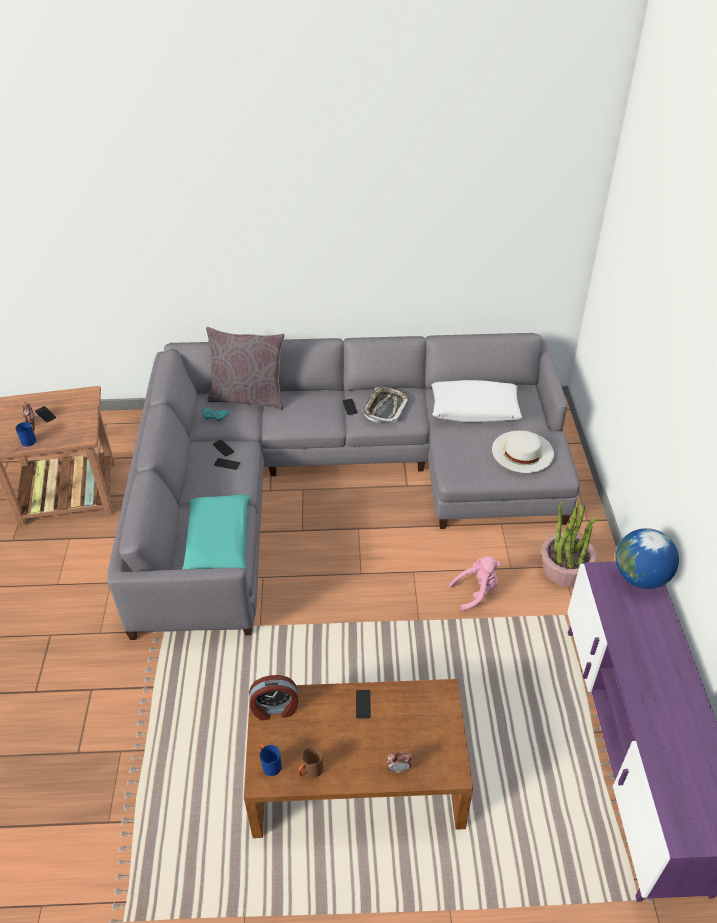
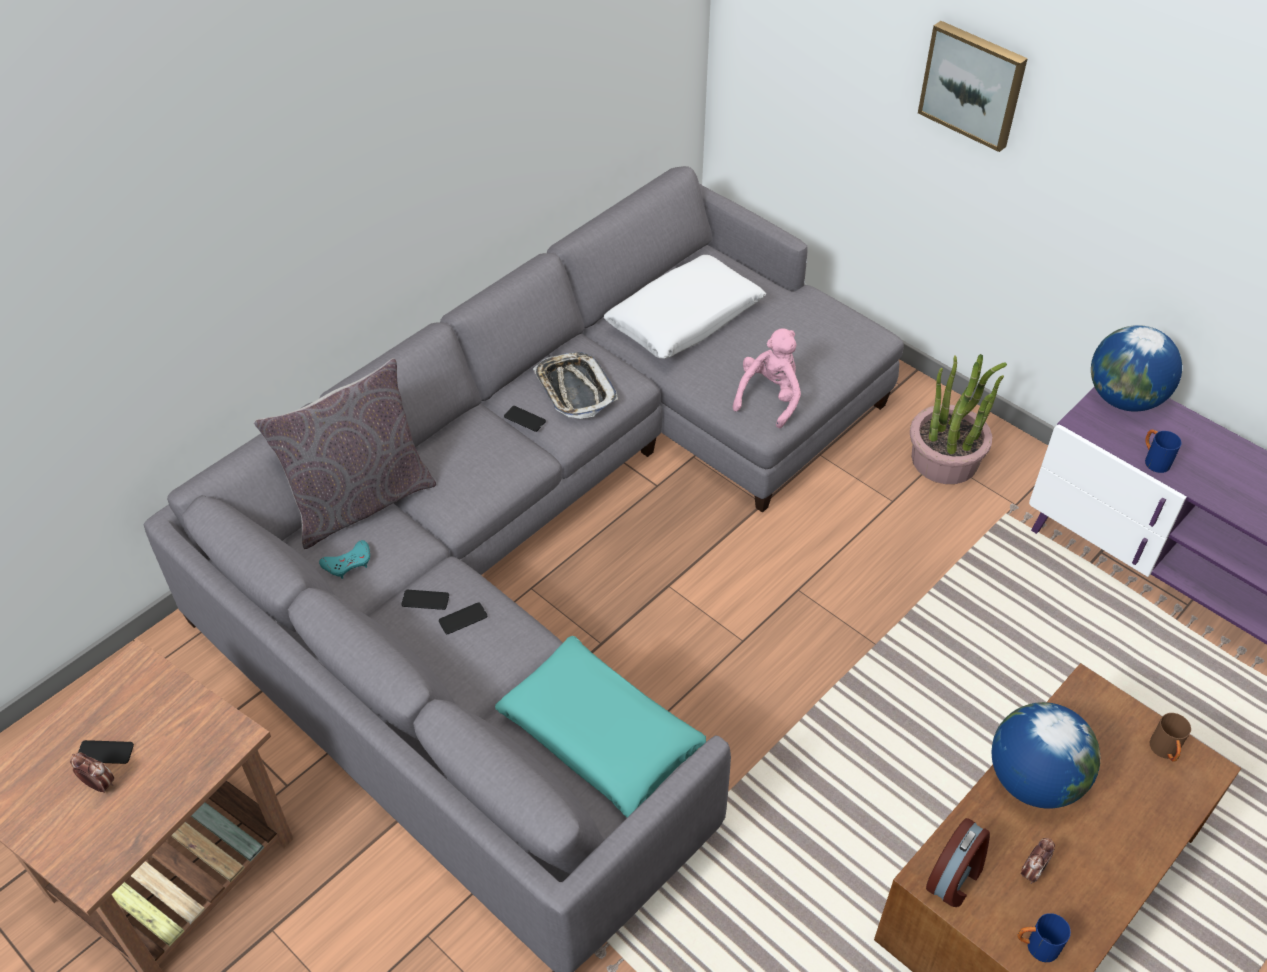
camera: 45 degrees left, 5 degrees up
blue mug [16,421,36,447] -> blue mug moved to [1145,430,1181,473]
brown mug [298,746,323,778] -> brown mug moved to [1150,713,1191,762]
phone [356,690,371,719] -> globe [992,702,1100,809]
alarm clock [386,751,412,773] -> alarm clock moved to [1021,838,1055,884]
pink plush toy [449,556,501,611] -> pink plush toy moved to [733,328,801,428]
white hat [492,431,554,473] -> none
none -> picture [918,21,1028,152]

